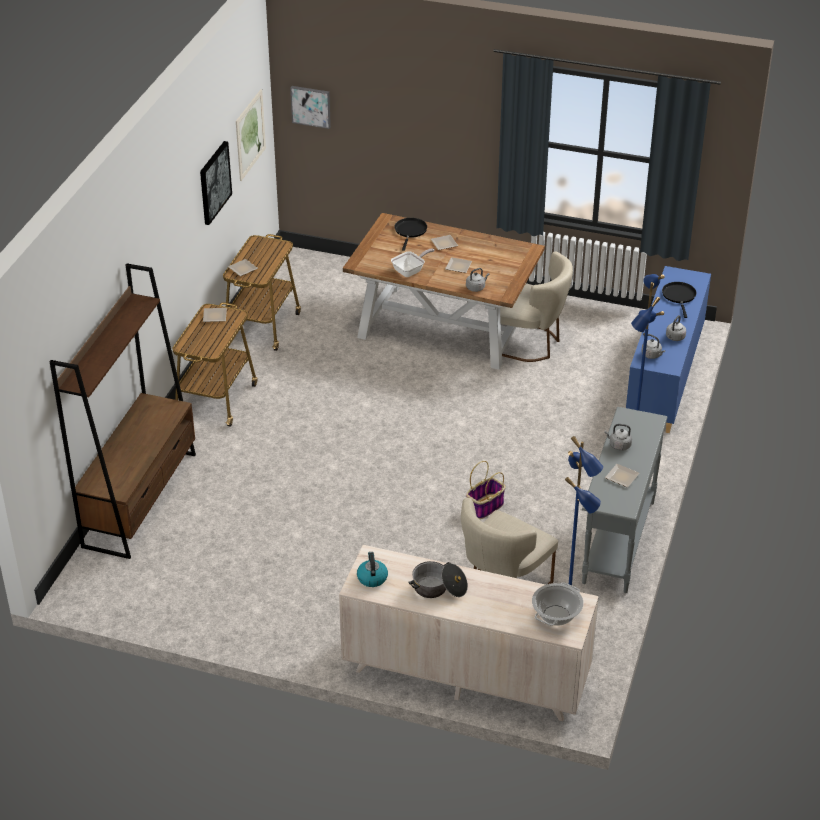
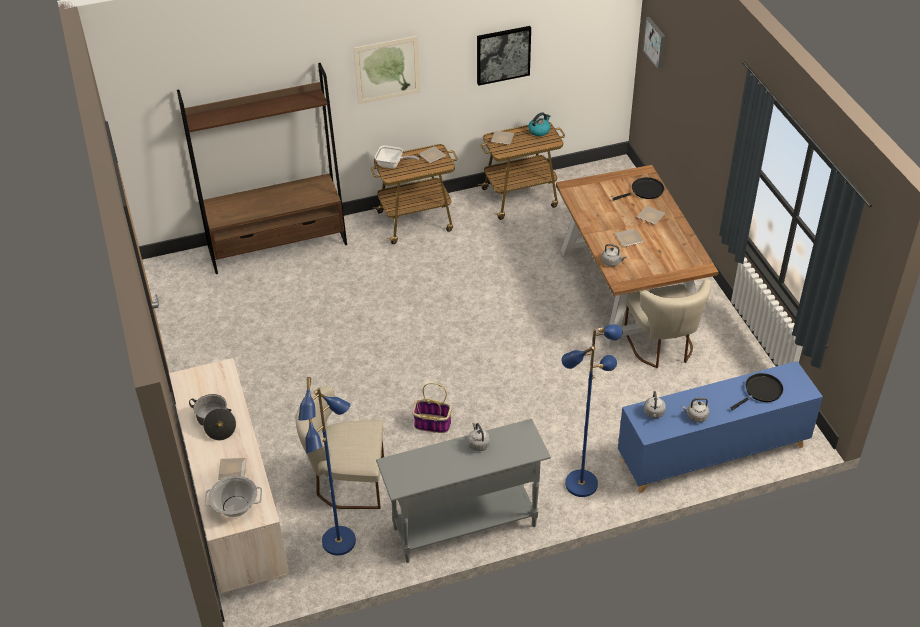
camera: 55 degrees right, 5 degrees up
picture [236,89,266,181] -> picture moved to [354,36,420,104]
kettle [357,552,388,587] -> kettle moved to [528,112,551,136]
frying pan [391,248,434,277] -> frying pan moved to [375,145,419,168]
plate [605,464,639,487] -> plate moved to [218,458,247,479]

